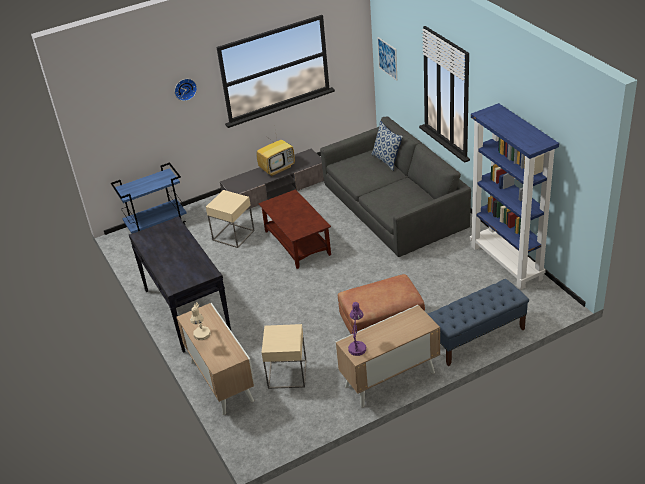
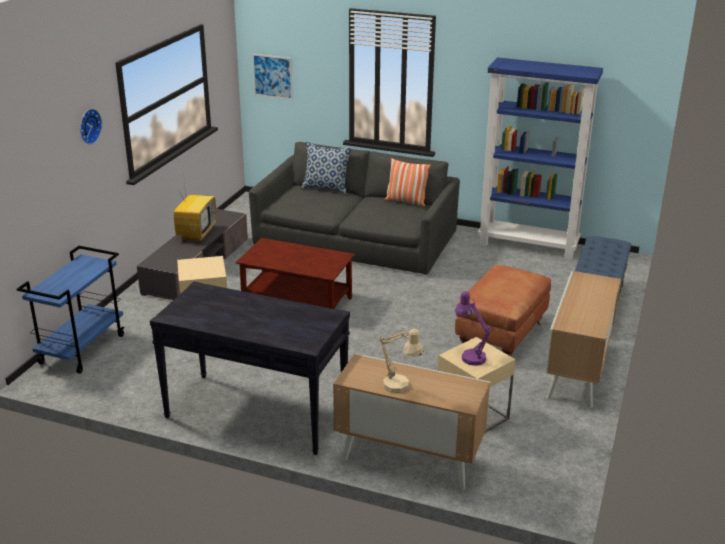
camera: 45 degrees left, 10 degrees down
purple table lamp [348,302,366,356] -> purple table lamp moved to [455,291,491,366]
none -> pillow [384,158,431,206]

